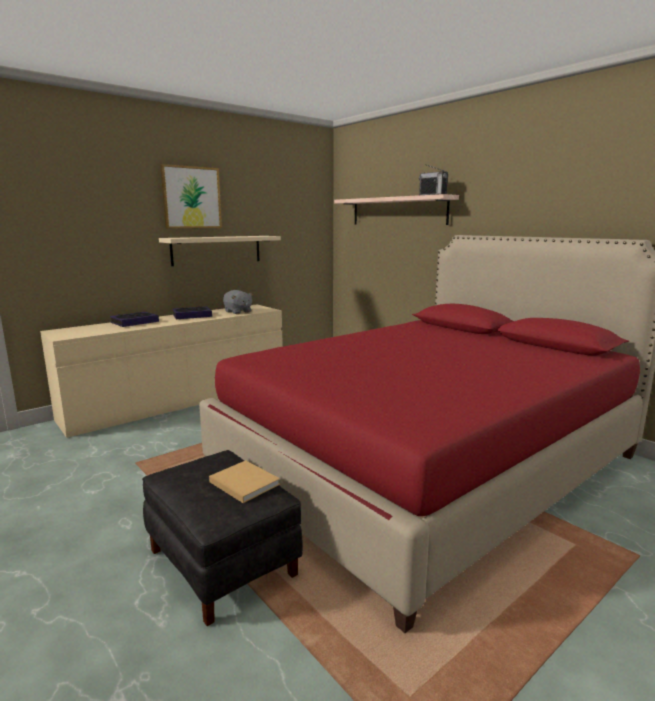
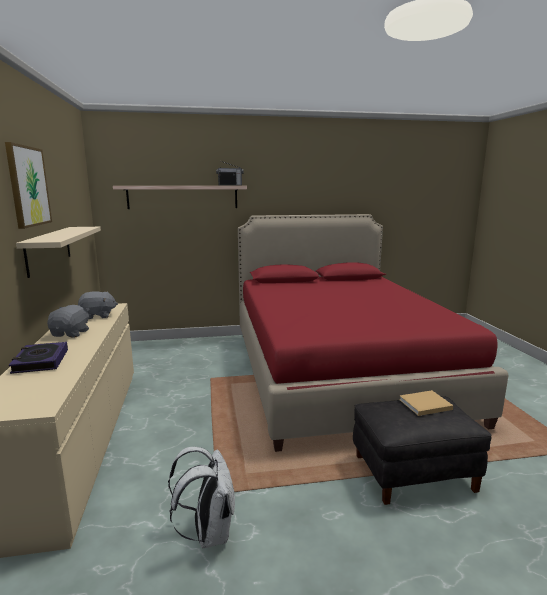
camera: 60 degrees left, 0 degrees up
book [172,306,212,319] -> grey plush toy [47,305,89,337]
none -> white backpack [168,447,235,548]

